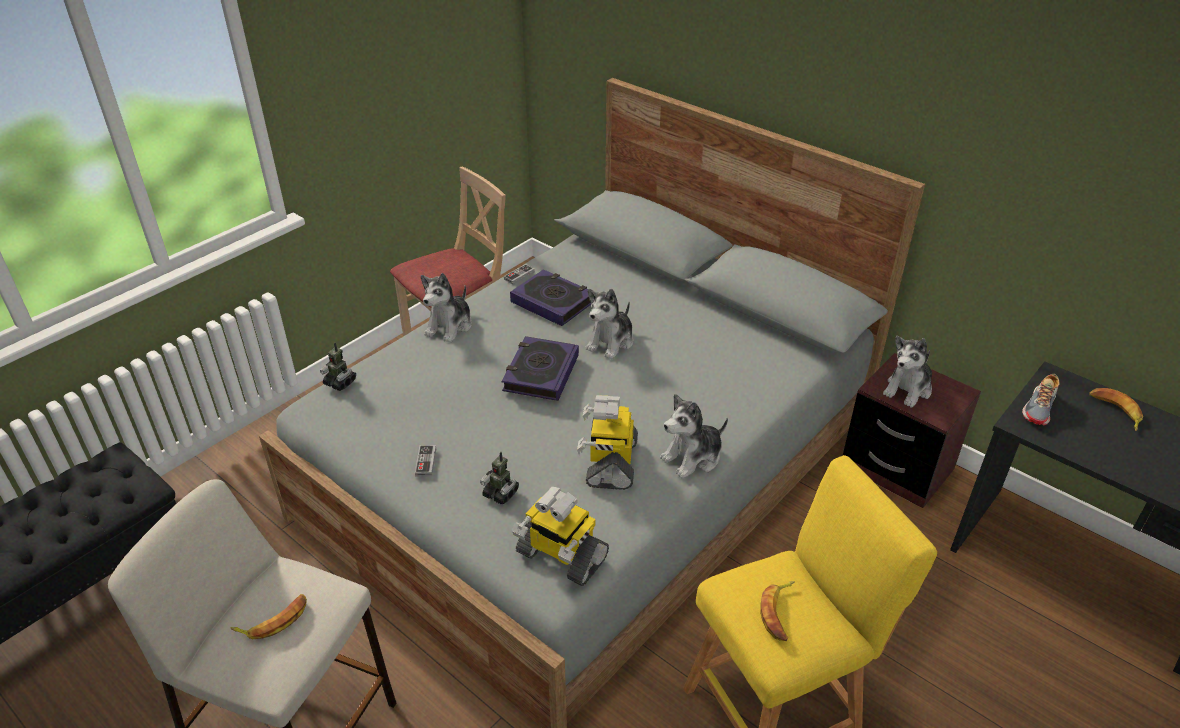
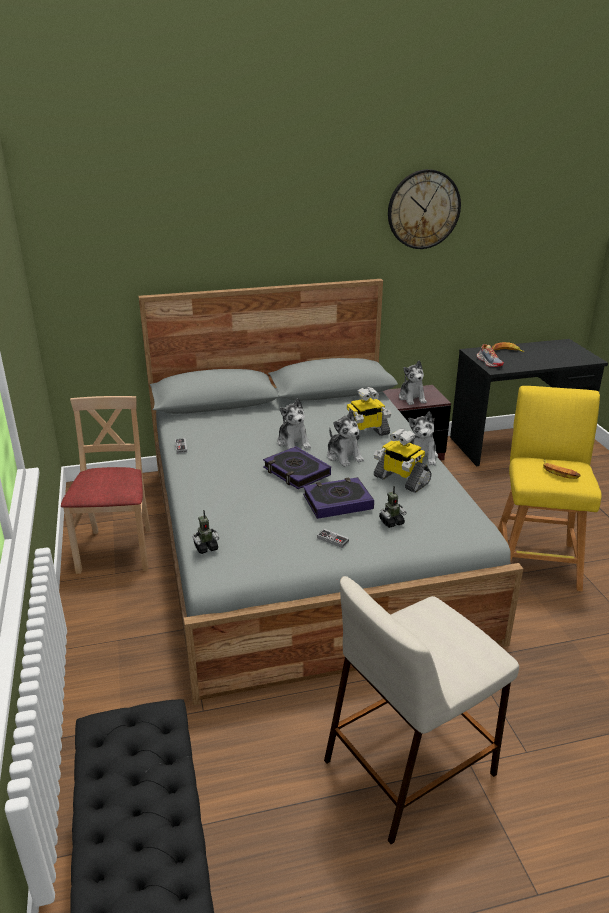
camera: 55 degrees left, 10 degrees down
banana [230,594,307,639] -> none
plush toy [421,273,472,343] -> plush toy moved to [327,411,364,467]
book [510,269,591,326] -> book moved to [303,477,374,519]
toy robot [512,486,609,586] -> toy robot moved to [344,387,391,440]
none -> wall clock [388,169,461,249]

